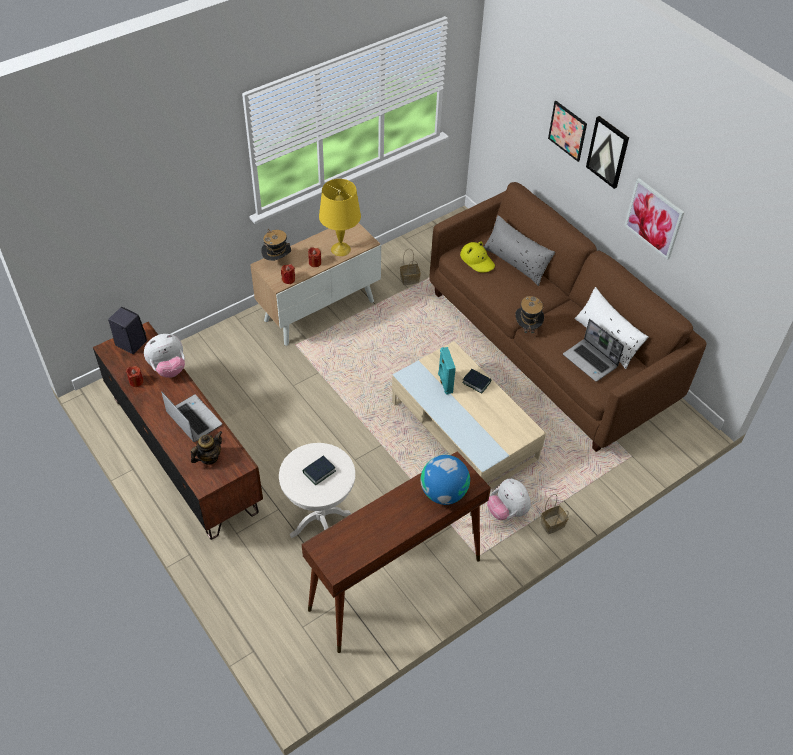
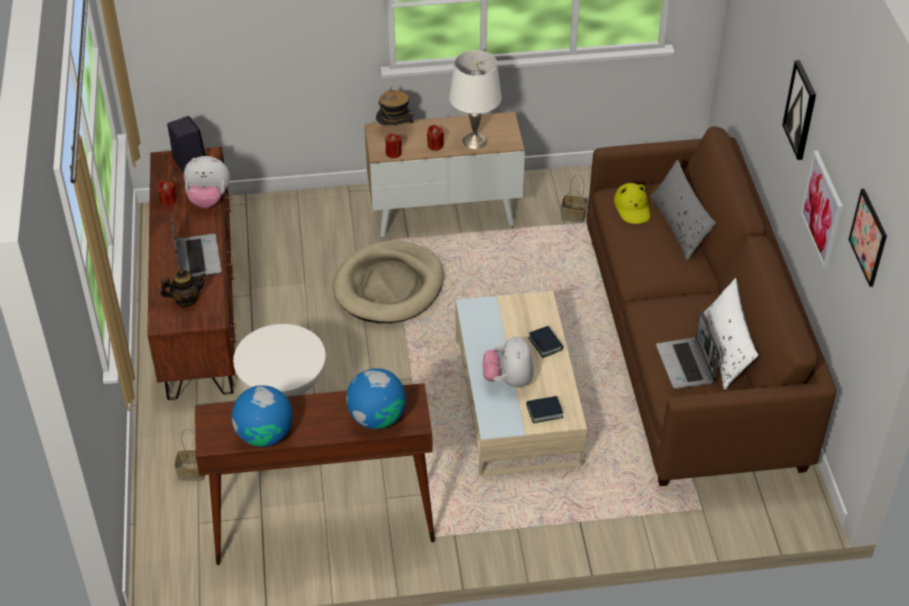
camera: 30 degrees right, 5 degrees down
book [303,456,336,485] -> book moved to [527,396,563,423]
yellow table lamp [319,179,361,256] -> white table lamp [449,50,502,149]
turquoise speaker [438,347,456,395] -> none
plush toy [487,479,531,520] -> plush toy moved to [482,336,534,387]
hat [516,296,544,339] -> none
basket [540,494,569,534] -> basket moved to [175,429,205,481]
picture [548,101,587,162] -> picture moved to [848,189,887,287]
none -> globe [232,385,293,447]
none -> beige dog bed [333,240,444,323]

